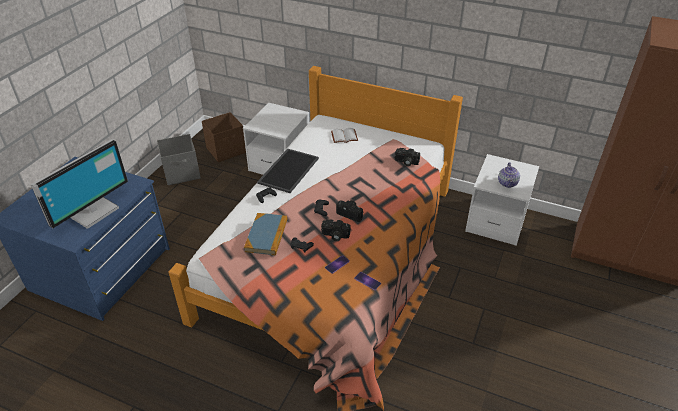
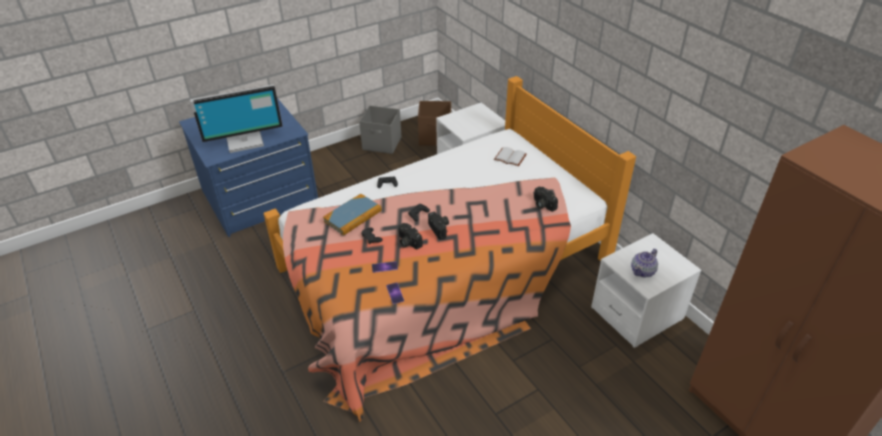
camera: 35 degrees right, 0 degrees up
tray [257,148,319,193] -> none

